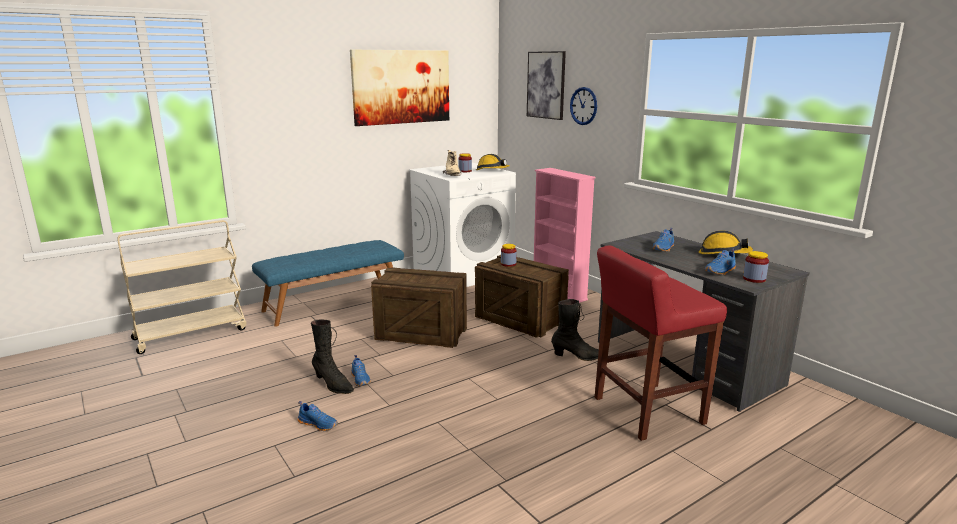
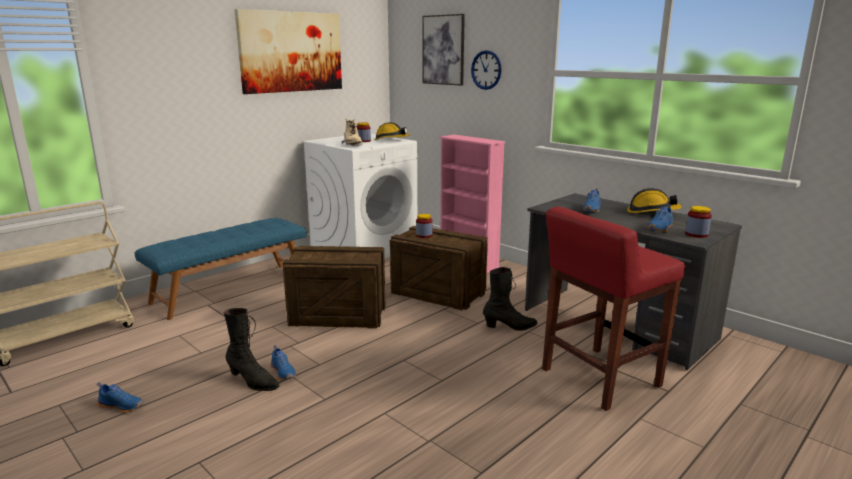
camera: 10 degrees left, 0 degrees up
blue shoe [298,401,338,431] -> blue shoe moved to [97,382,143,413]

